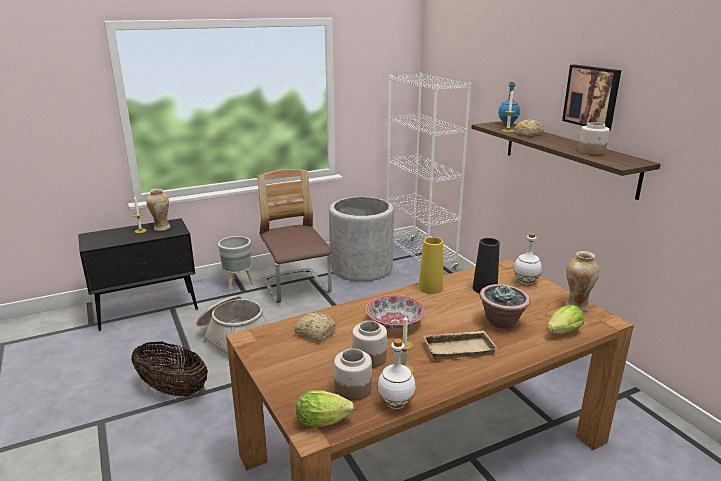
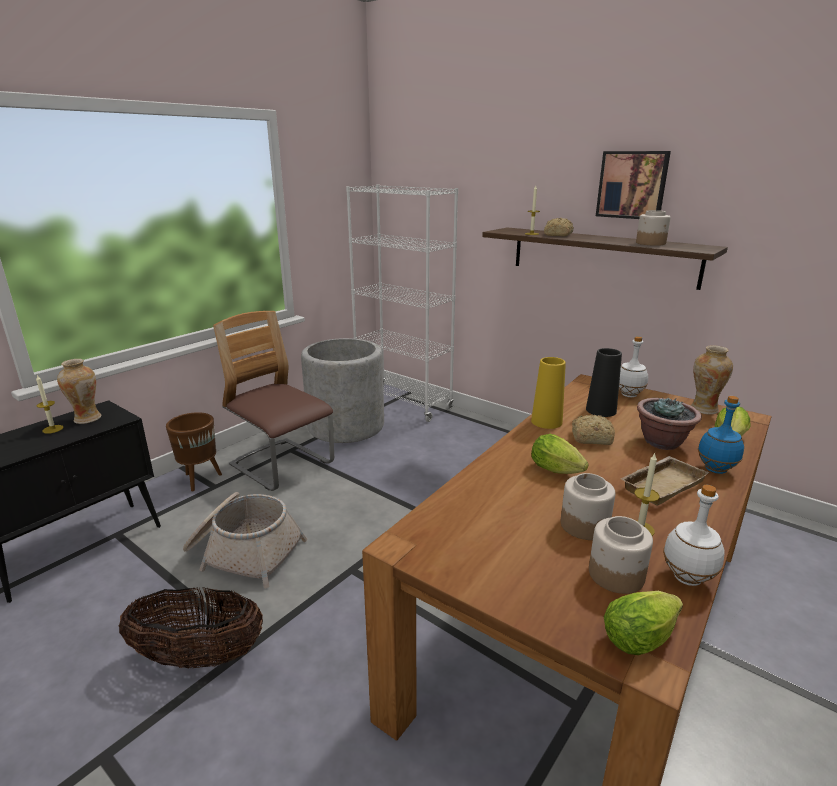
camera: 25 degrees left, 0 degrees up
grey planter [218,236,254,292] -> brown planter [166,412,222,491]
bread [294,312,336,342] -> bread moved to [572,415,615,445]
bowl [366,295,425,329] -> lettuce [531,434,589,474]
blue bottle [498,81,520,125] -> blue bottle moved to [698,396,744,474]

